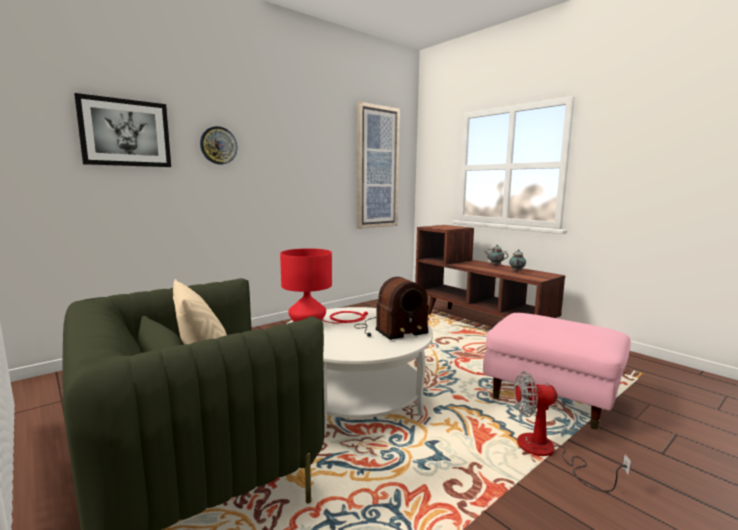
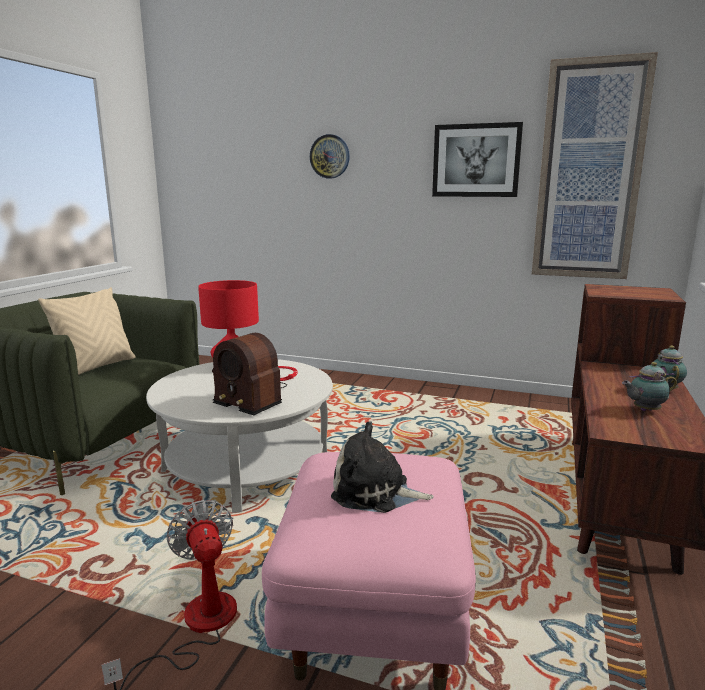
camera: 60 degrees right, 5 degrees up
picture [74,93,171,167] -> picture moved to [432,122,523,197]
none -> plush toy [331,421,434,513]

